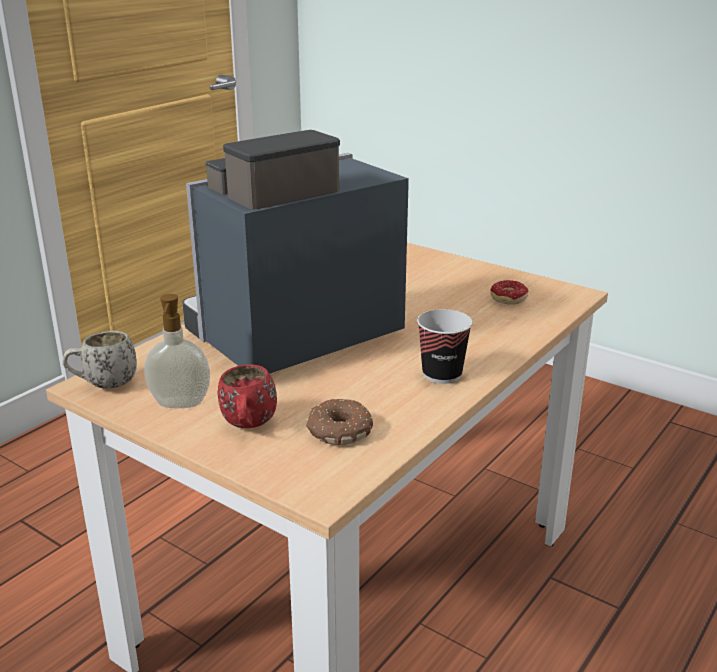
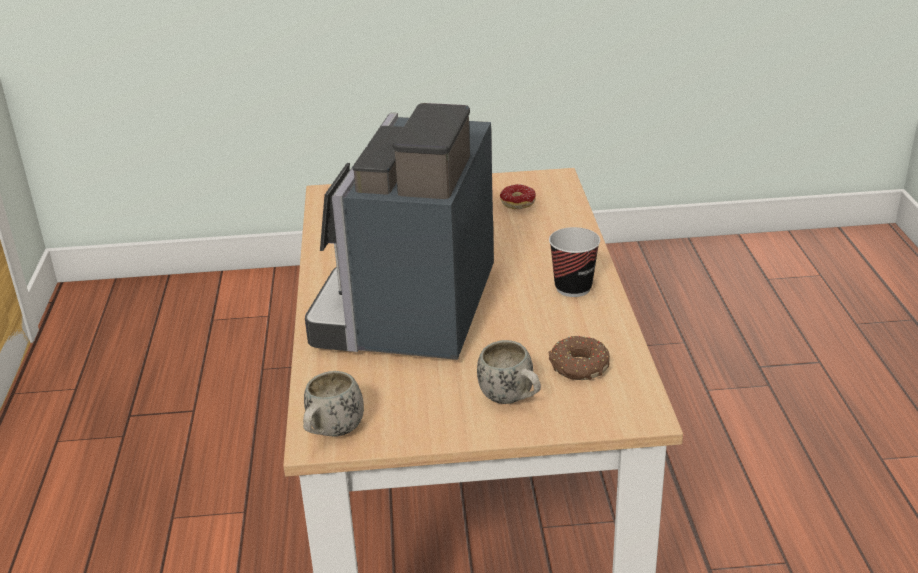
camera: 40 degrees left, 5 degrees up
soap dispenser [144,294,210,408] -> none
red mug [218,364,277,428] -> white mug [477,340,541,404]

